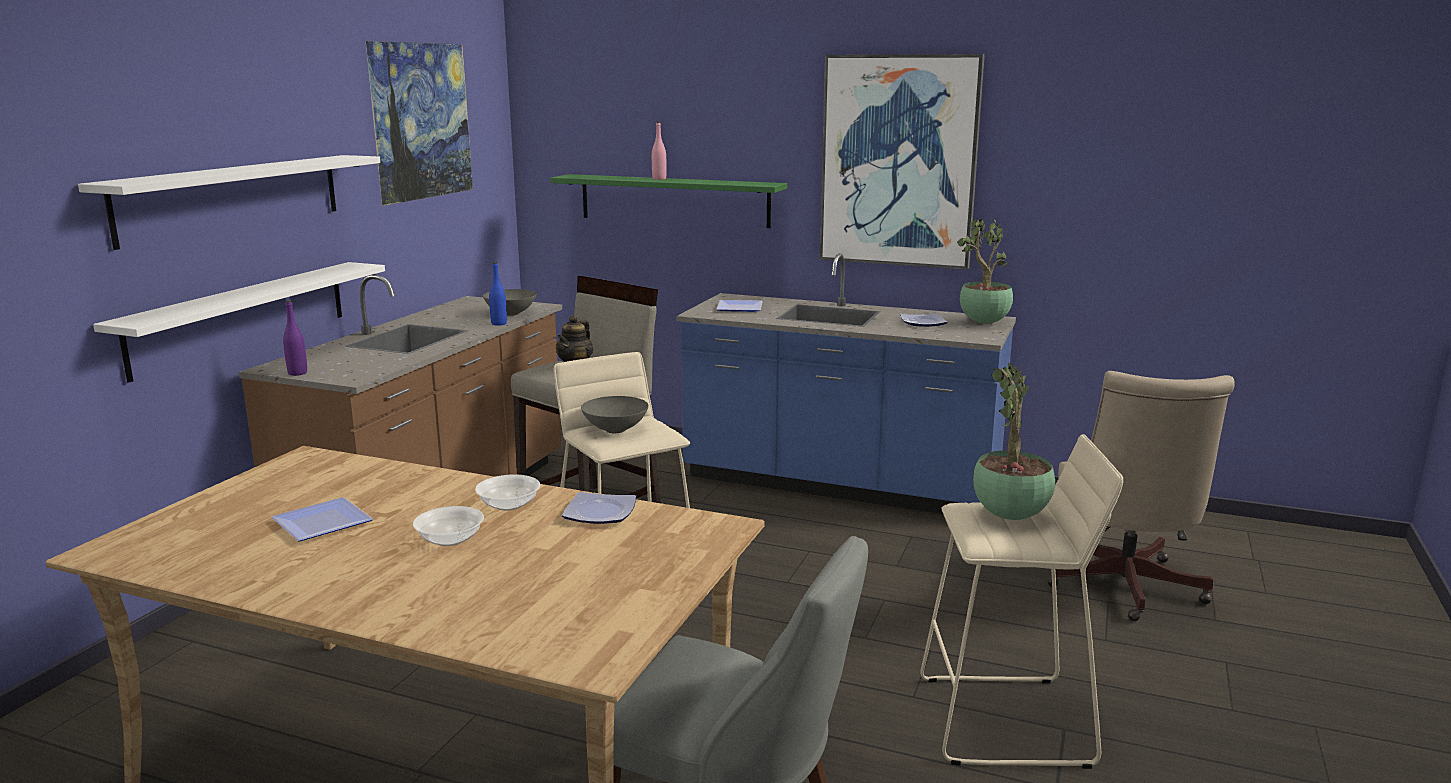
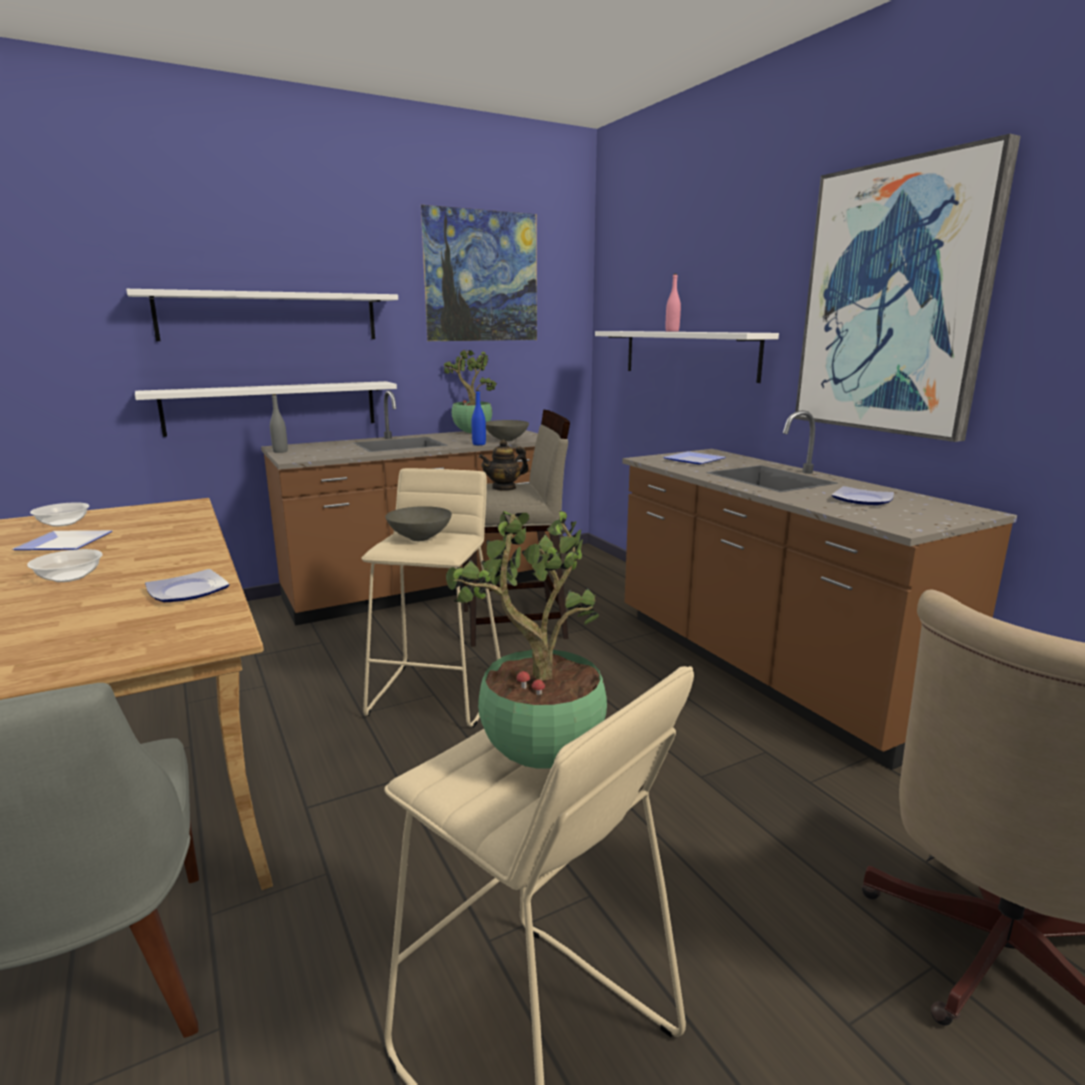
camera: 40 degrees right, 0 degrees up
purple bottle [283,300,307,376] -> grey bottle [270,394,288,453]
bowl [475,474,540,511] -> bowl moved to [30,502,89,527]
green shelf [550,174,787,228] -> white shelf [595,331,779,383]
blue counter [676,253,1016,513] -> brown counter [622,410,1017,770]
potted plant [957,219,1013,324] -> potted plant moved to [443,350,497,433]

